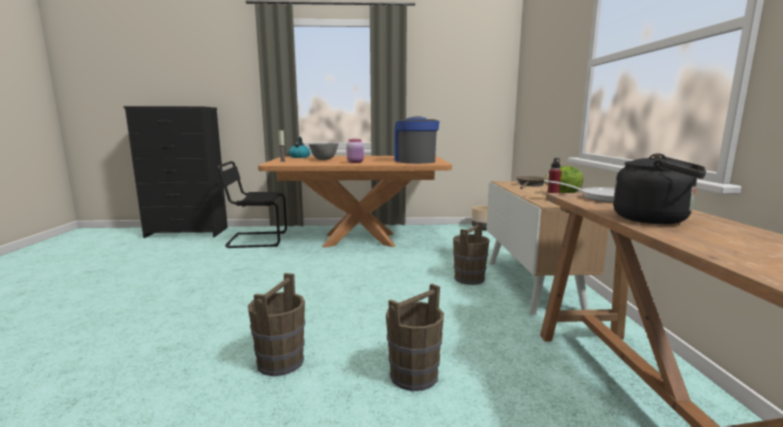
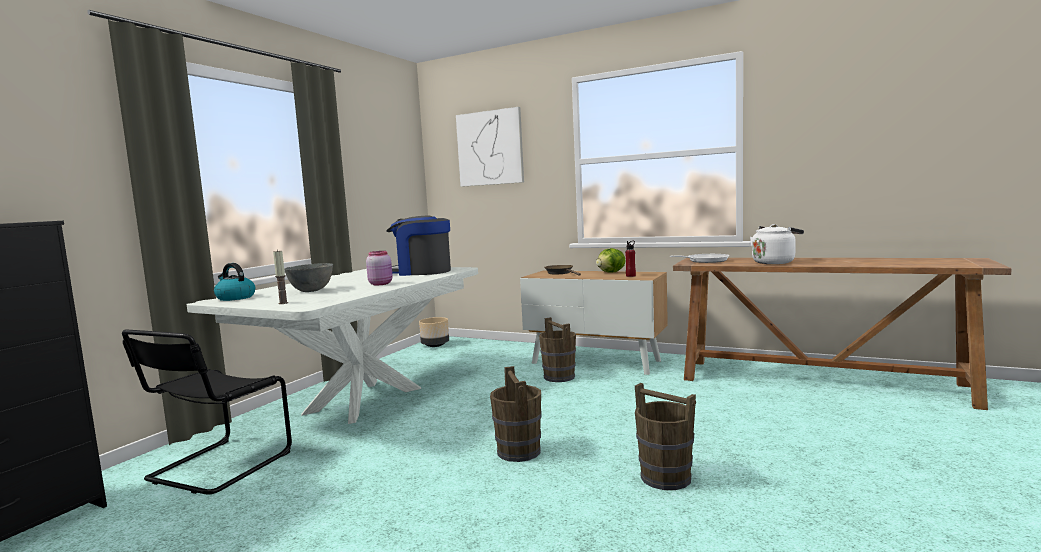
camera: 60 degrees left, 5 degrees down
brown dining table [258,156,452,247] -> white dining table [186,267,478,424]
brown bucket [386,284,444,391] -> brown bucket moved to [490,366,542,462]
black kettle [613,154,706,224] -> white kettle [750,224,804,264]
none -> picture [456,107,524,187]

